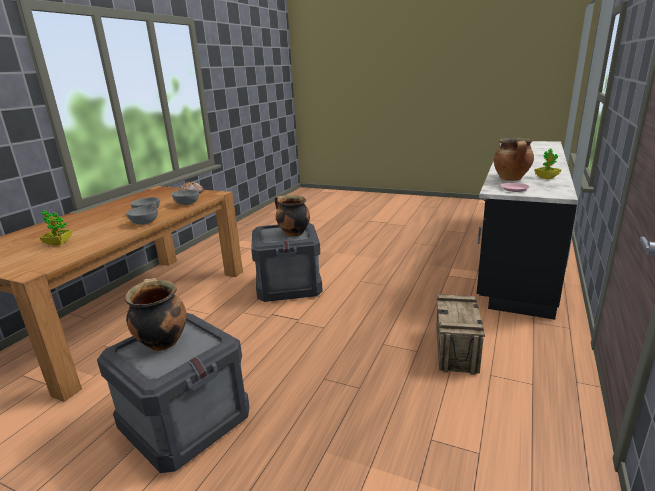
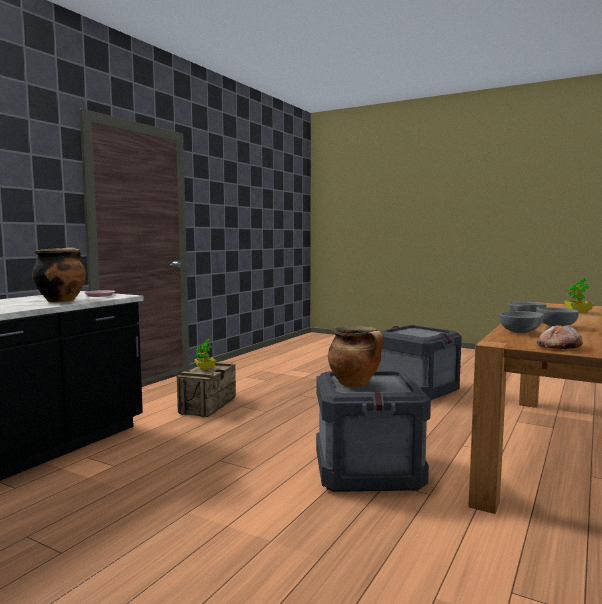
camera: 175 degrees left, 15 degrees down
cooking pot [125,278,186,351] -> none
potted plant [534,149,561,179] -> potted plant moved to [195,339,217,370]

